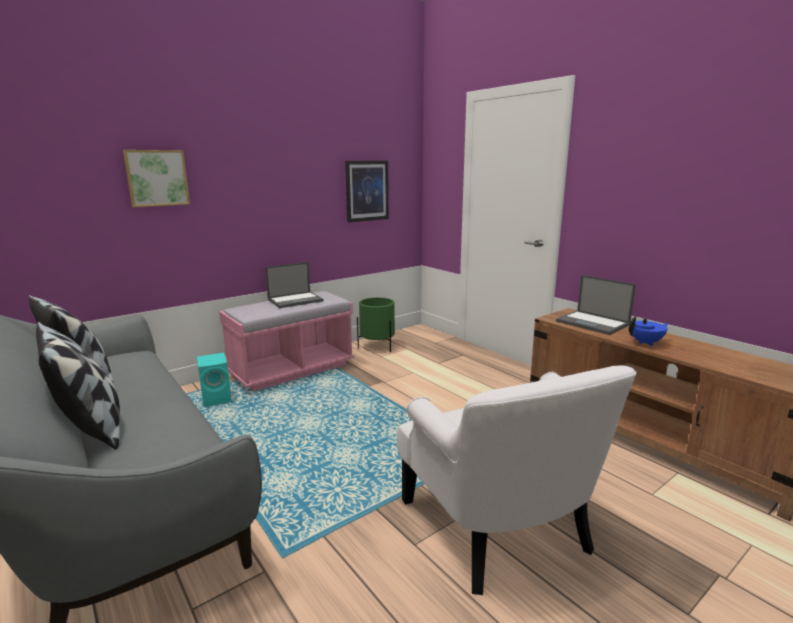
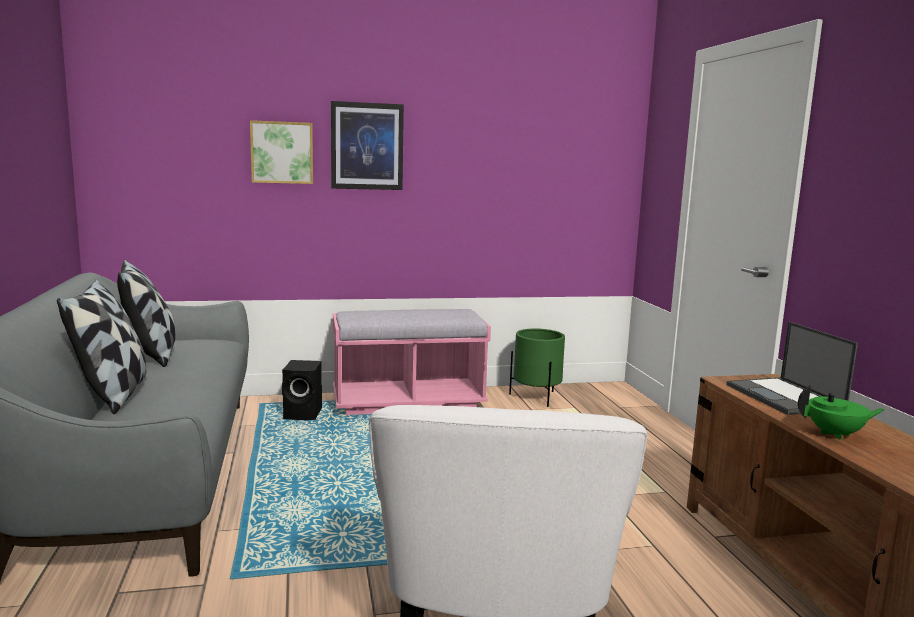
camera: 25 degrees right, 5 degrees down
turquoise speaker [197,353,232,407] -> black speaker [282,360,322,420]
laptop [265,262,324,308] -> none
picture [345,161,389,222] -> picture moved to [331,101,404,190]
blue teapot [629,316,669,346] -> green teapot [798,385,885,440]

